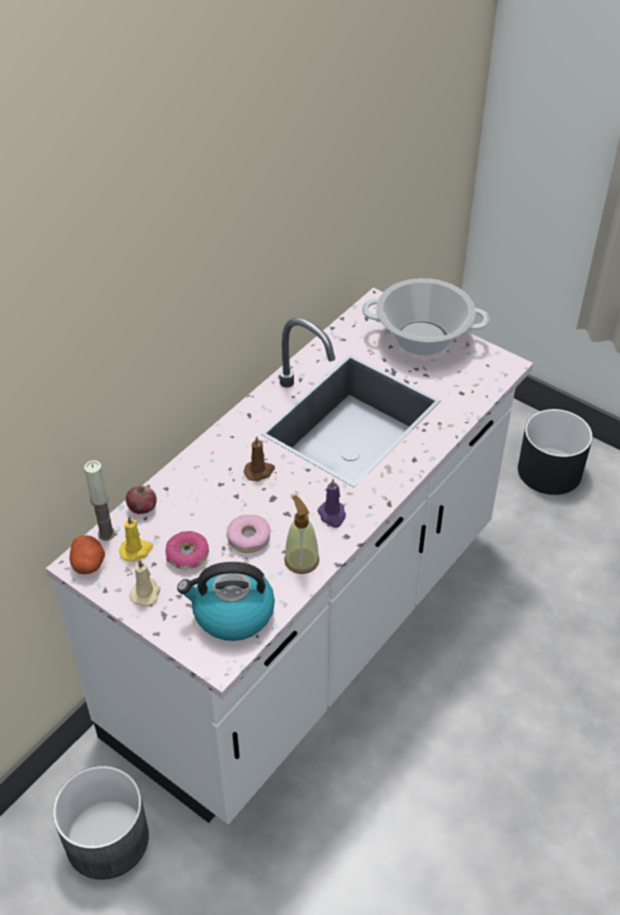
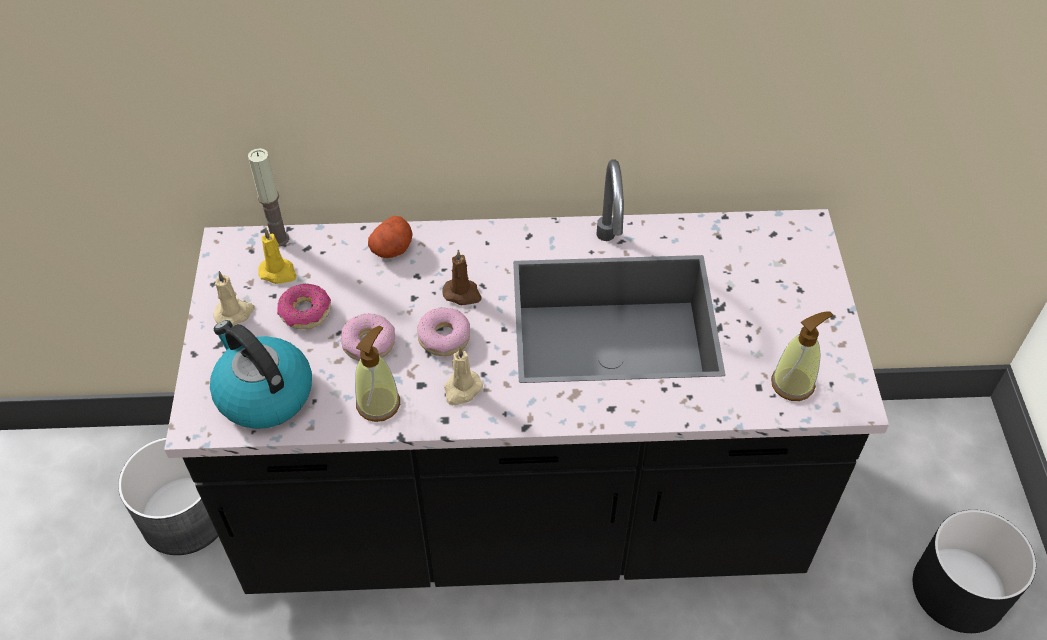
camera: 50 degrees right, 5 degrees up
white counter [46,288,533,824] -> black counter [164,159,889,594]
potato [69,536,105,574] -> potato moved to [368,216,413,258]
apple [126,486,157,514] -> none
purple candle [317,479,346,528] -> beige candle [444,347,483,405]
cooking pot [362,278,490,356] -> none
none -> donut [417,307,470,356]
none -> soap dispenser [771,312,833,401]

